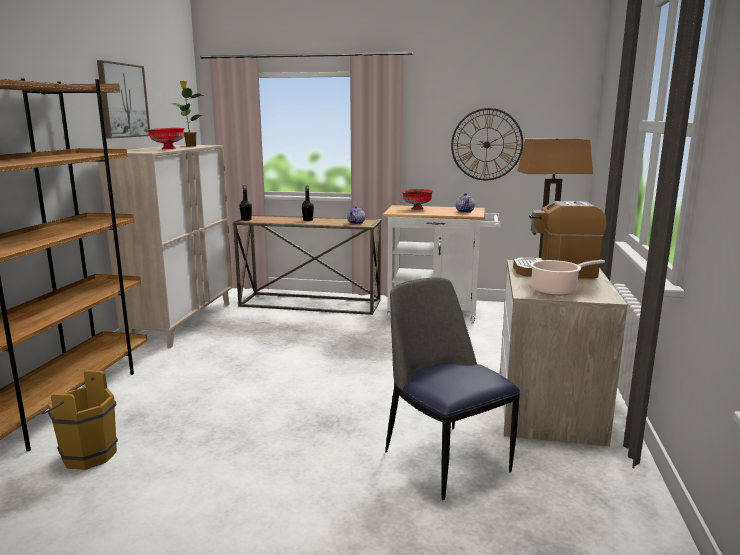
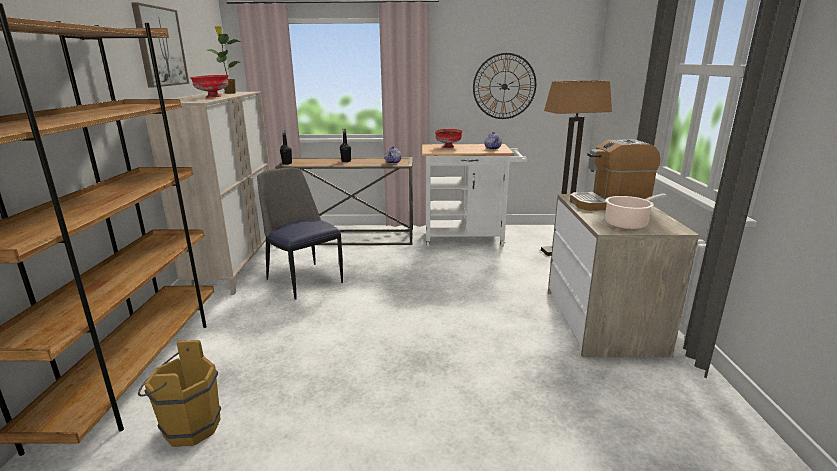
camera: 10 degrees left, 5 degrees up
chair [385,278,520,500] -> chair moved to [257,167,343,299]

